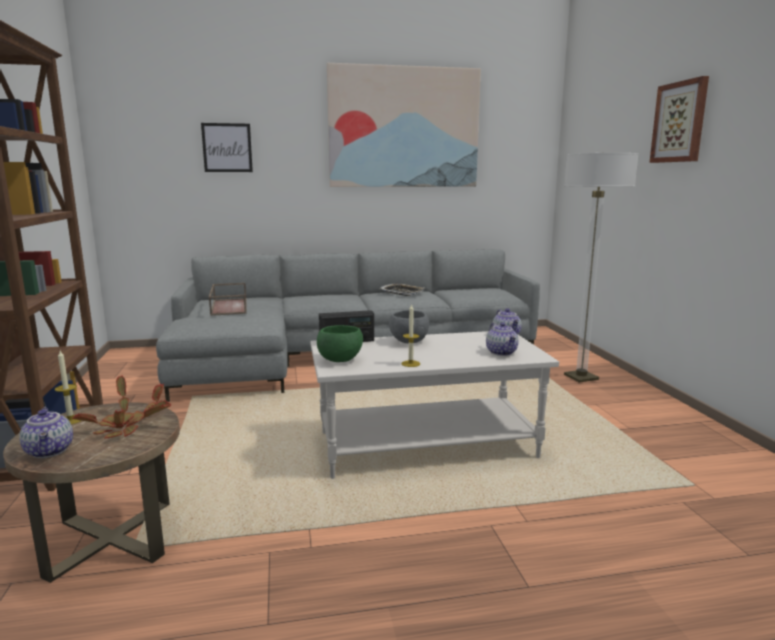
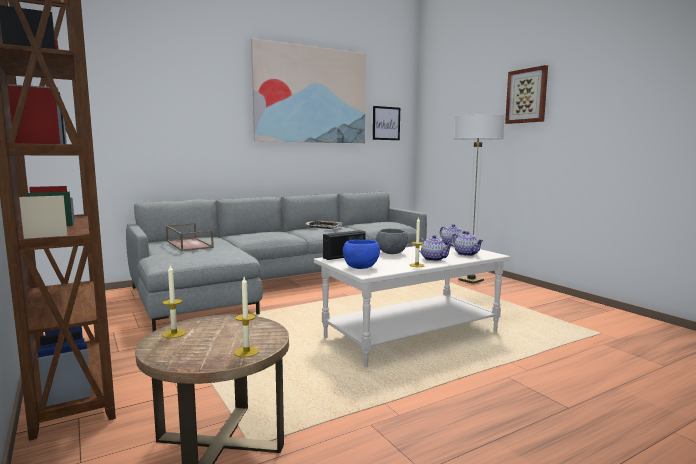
camera: 20 degrees left, 5 degrees down
teapot [19,407,73,458] -> teapot moved to [419,235,453,261]
potted plant [72,375,171,439] -> none
picture [201,123,253,172] -> picture moved to [373,106,400,140]
green bowl [317,325,363,362] -> blue bowl [343,240,380,269]
none -> candle [234,277,259,357]

